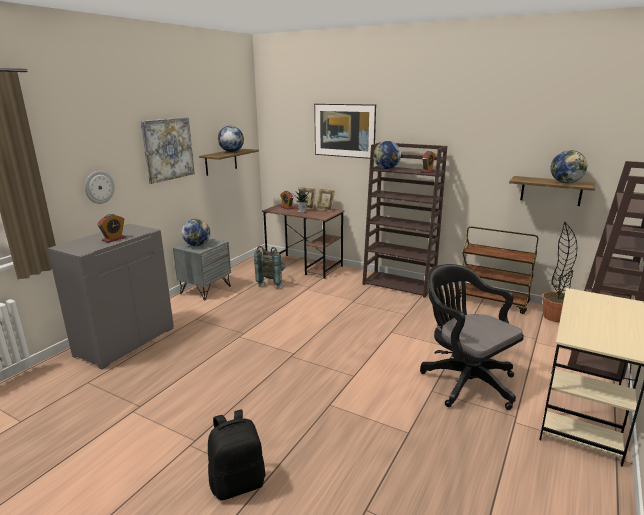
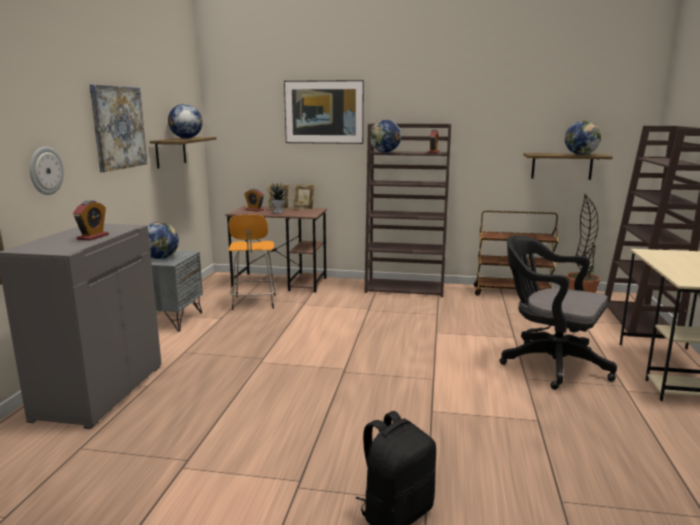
camera: 20 degrees left, 5 degrees down
grey backpack [254,246,286,288] -> orange stool [229,215,276,310]

